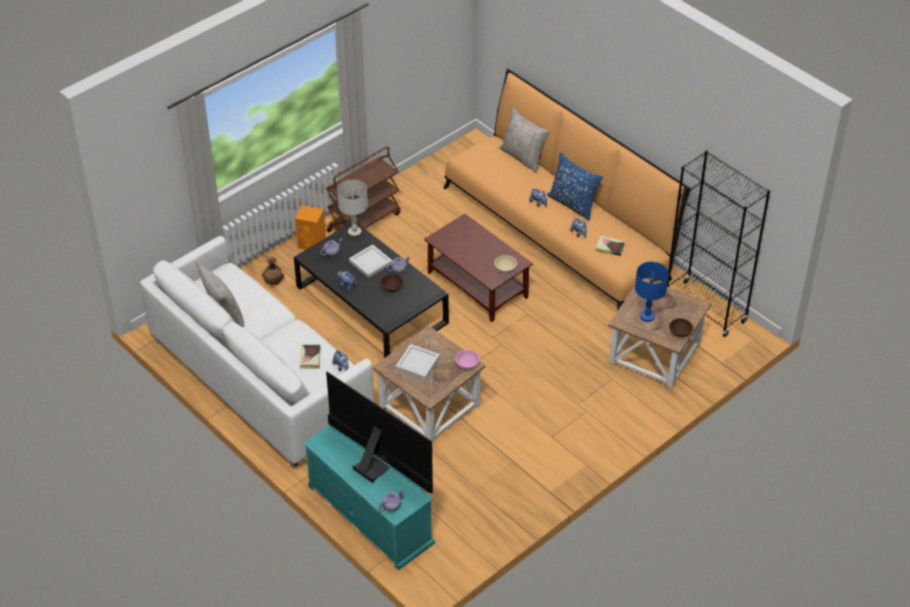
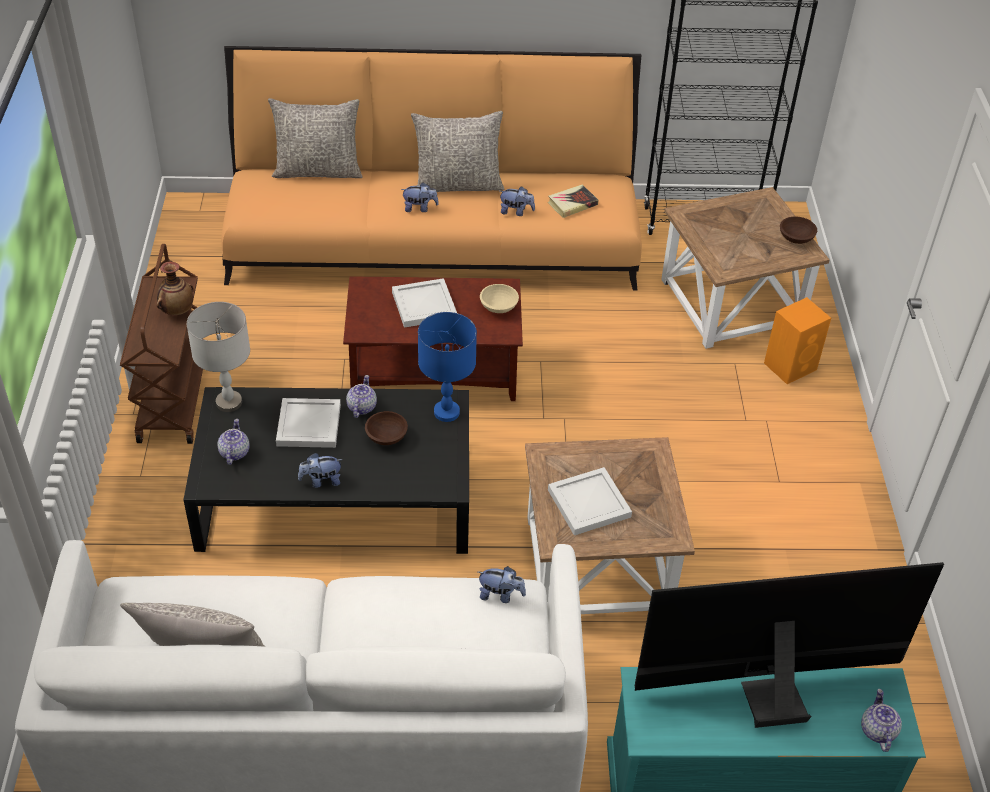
camera: 50 degrees left, 0 degrees up
vase [262,257,285,285] -> vase moved to [157,261,194,315]
orange speaker [295,205,326,250] -> orange speaker moved to [764,297,831,384]
book [299,345,320,369] -> none
pink bowl [455,350,480,369] -> none
blue pillow [547,152,603,220] -> grey pillow [411,111,504,192]
blue table lamp [635,262,669,322] -> blue table lamp moved to [418,312,477,422]
none -> white tray [392,278,457,328]

